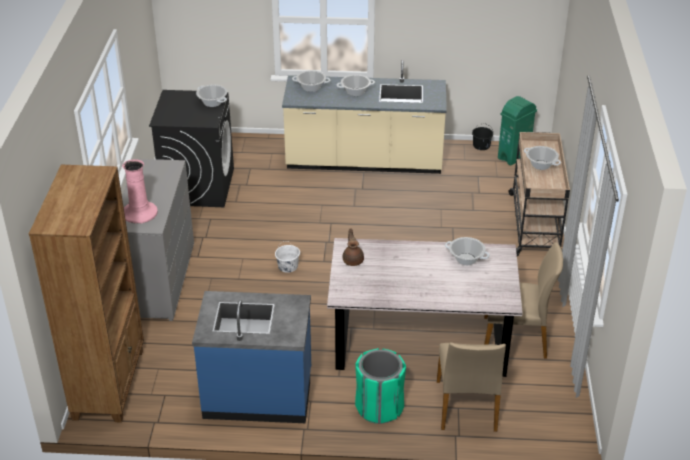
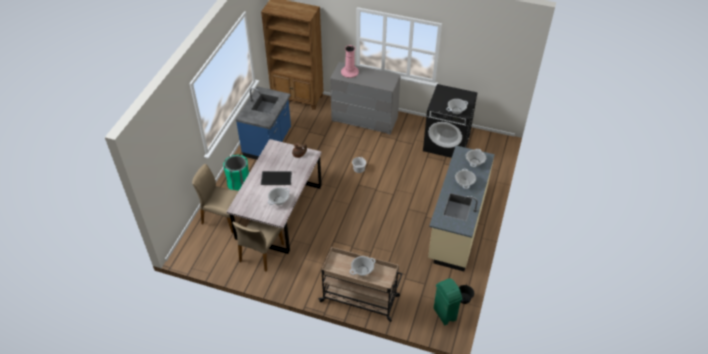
camera: 105 degrees right, 10 degrees up
none -> tray [261,171,292,185]

